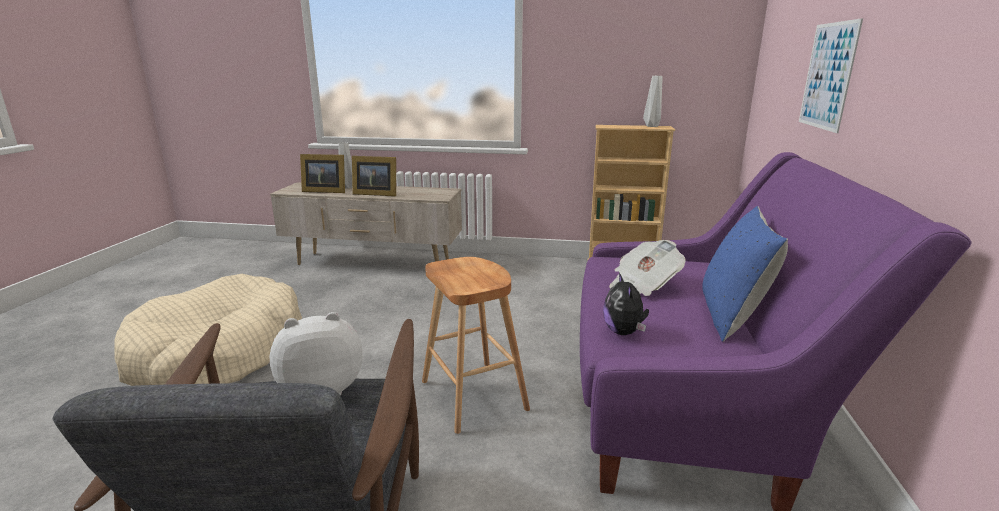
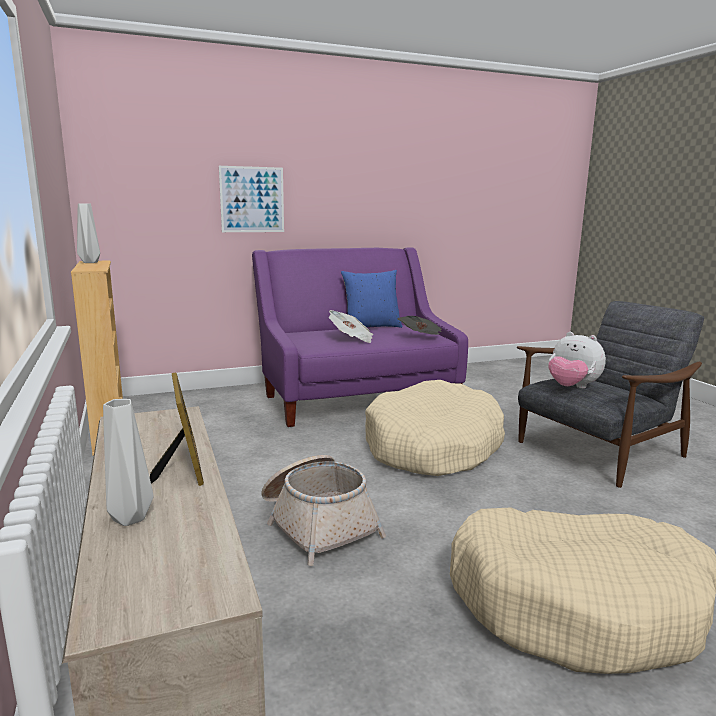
camera: 120 degrees left, 5 degrees down
picture frame [300,154,345,193] -> none
brown stool [422,257,530,434] -> beige dog bed [365,380,505,476]
plush toy [603,273,649,335] -> newspaper [398,316,442,335]
none -> basket [262,455,386,566]

